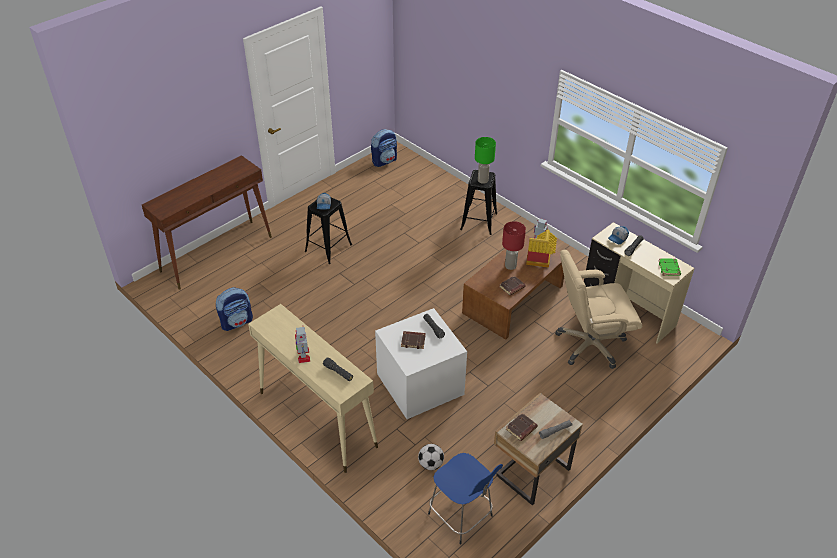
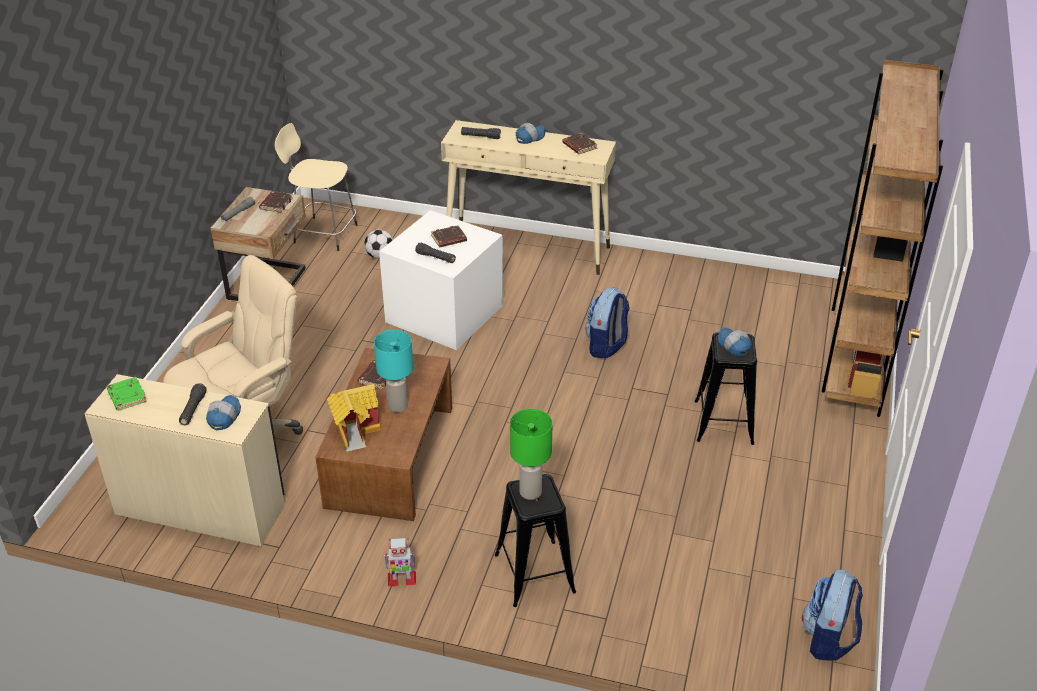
camera: 150 degrees right, 5 degrees down
brown console table [142,155,272,290] -> brown bookcase [822,60,944,417]
backpack [216,287,253,331] -> backpack moved to [585,287,630,358]
toy robot [295,326,310,363] -> cap [516,123,546,144]
blue stool [428,453,503,545] -> beige stool [275,123,358,251]
red table lamp [502,221,526,270] -> turquoise table lamp [374,330,413,412]
none -> brown book [562,133,598,154]

